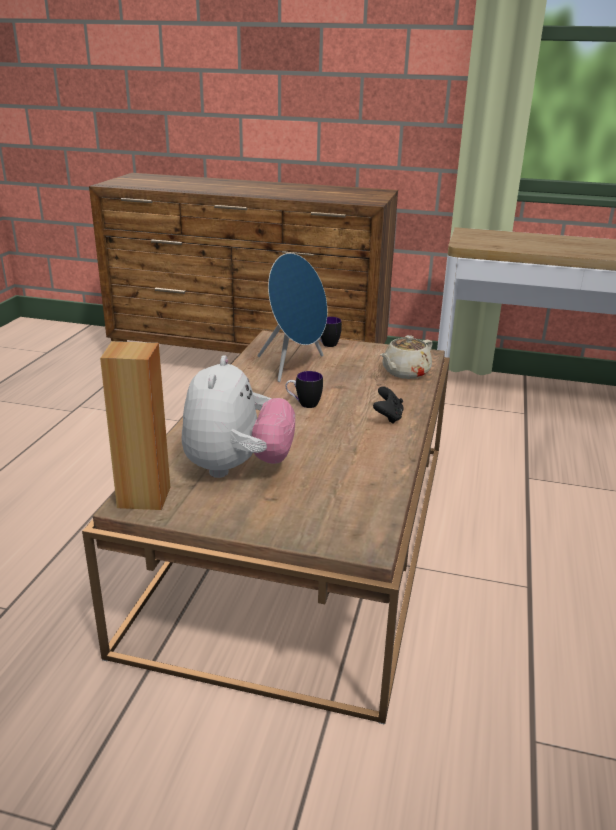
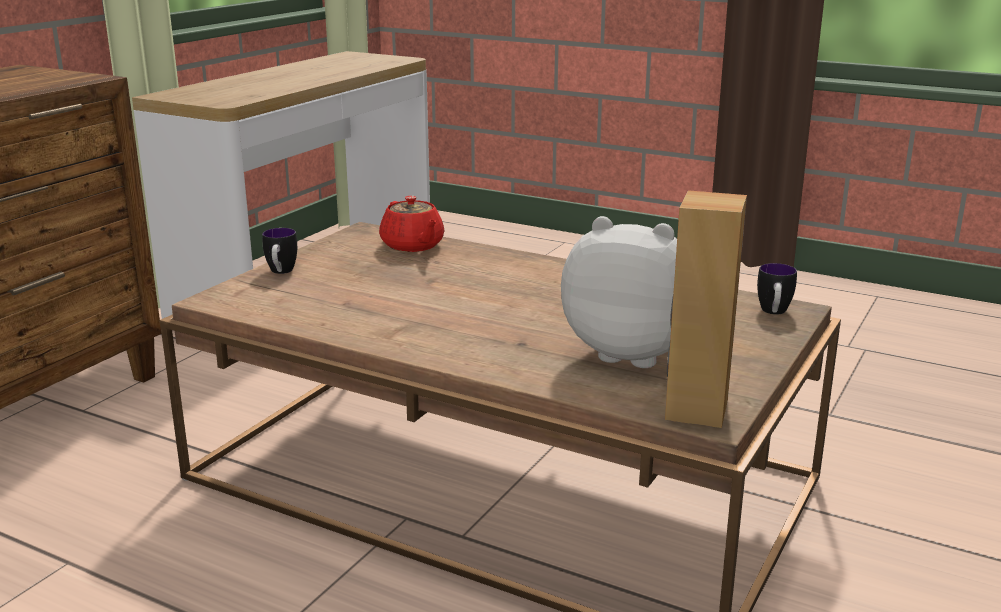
camera: 75 degrees left, 5 degrees down
blue speaker [257,253,328,382] -> none
mug [285,371,323,408] -> mug moved to [757,263,797,315]
black game controller [373,386,404,424] -> none
beige teapot [380,335,433,379] -> red teapot [379,196,444,252]

